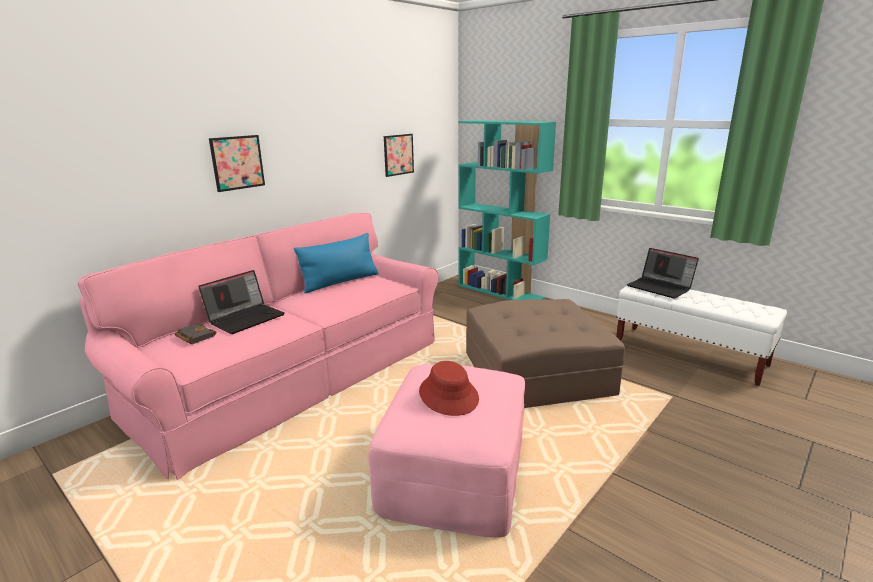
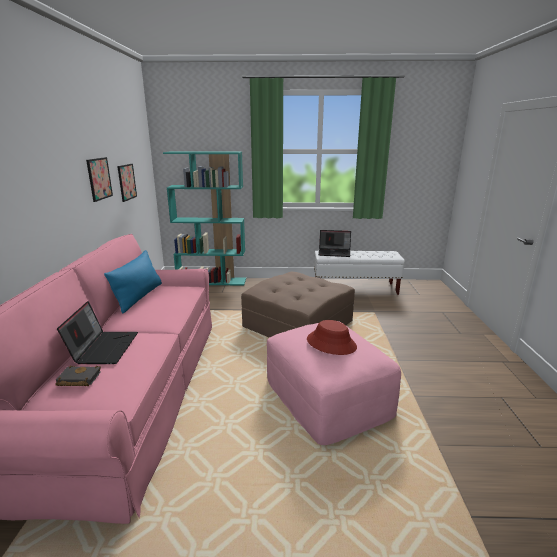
camera: 40 degrees left, 0 degrees up
picture [209,135,265,192] -> picture moved to [86,157,113,202]

